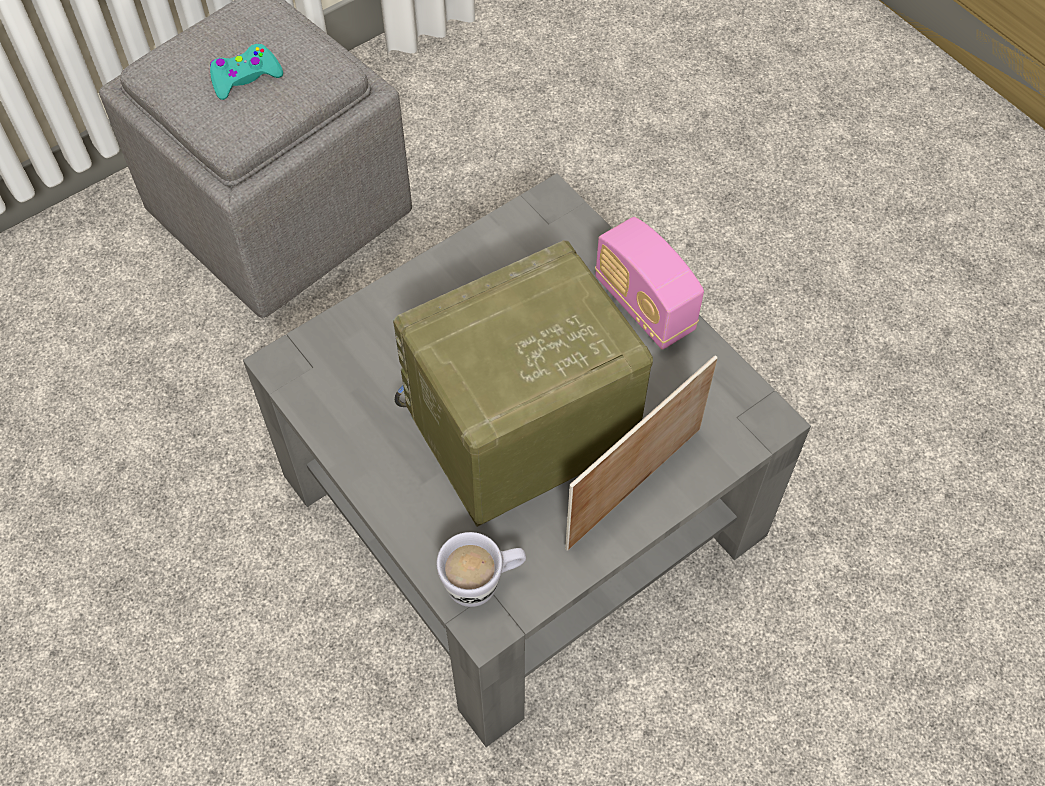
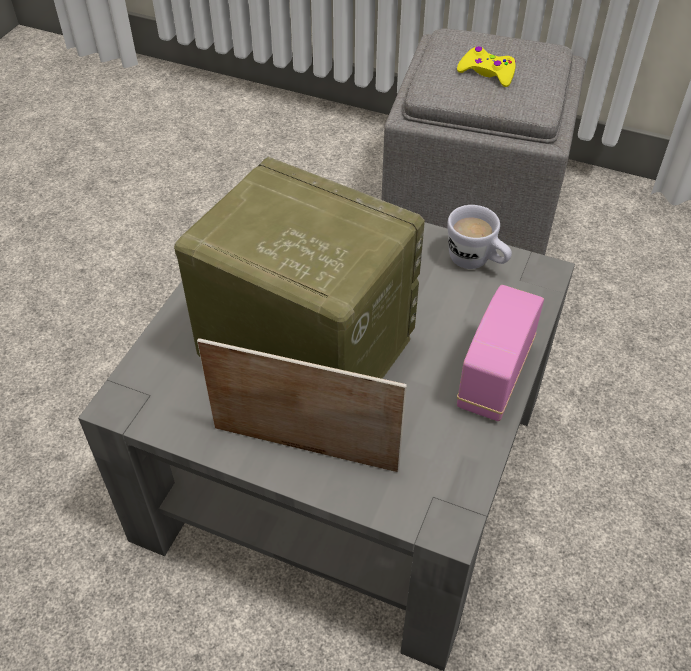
camera: 60 degrees right, 10 degrees down
turquoise game controller [210,44,283,100] -> yellow game controller [457,46,516,87]
white mug [436,532,526,607] -> white mug moved to [447,205,512,269]

